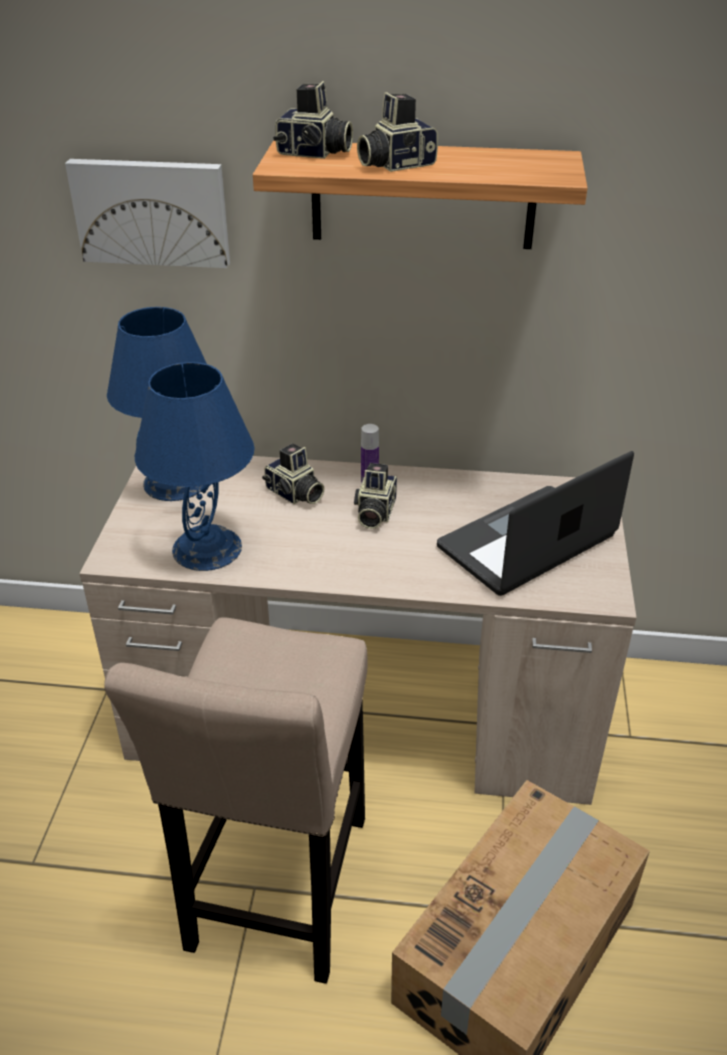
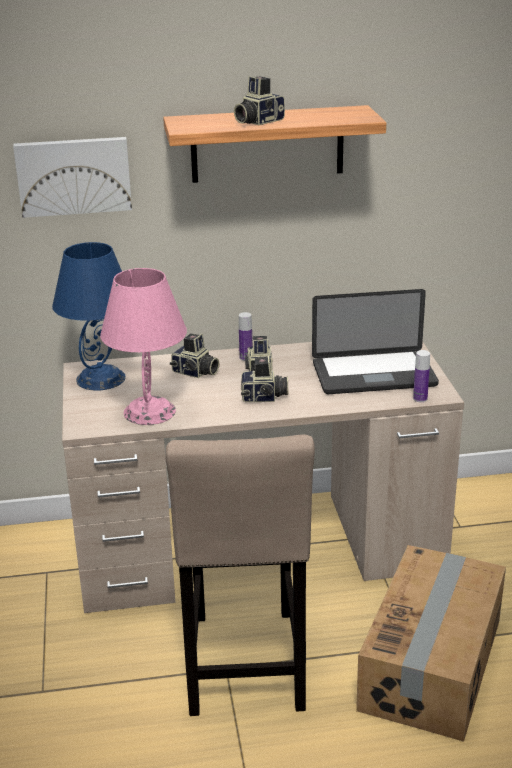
camera: 15 degrees left, 10 degrees down
blue table lamp [135,362,255,571] -> pink table lamp [100,268,187,425]
camera [273,81,353,159] -> camera moved to [241,355,288,402]
laptop [437,451,634,596] -> laptop turned 135 degrees counterclockwise [312,289,439,394]
none -> bottle [413,350,430,402]

